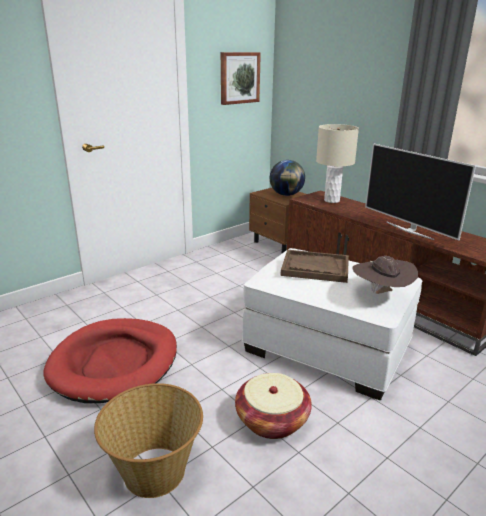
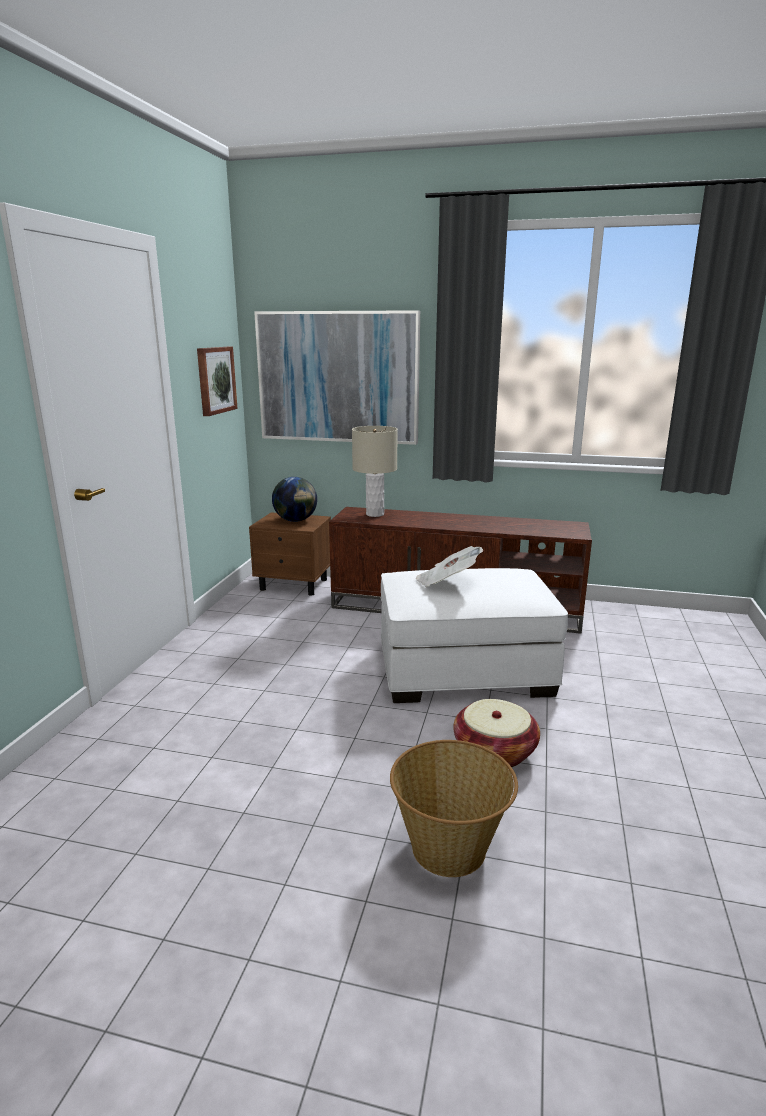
camera: 35 degrees left, 5 degrees down
red dog bed [43,318,177,403] -> none
brown tray [280,250,349,283] -> newspaper [416,546,483,587]
brown hat [353,256,418,294] -> none
television [365,144,476,240] -> none
none -> picture [254,310,420,445]

